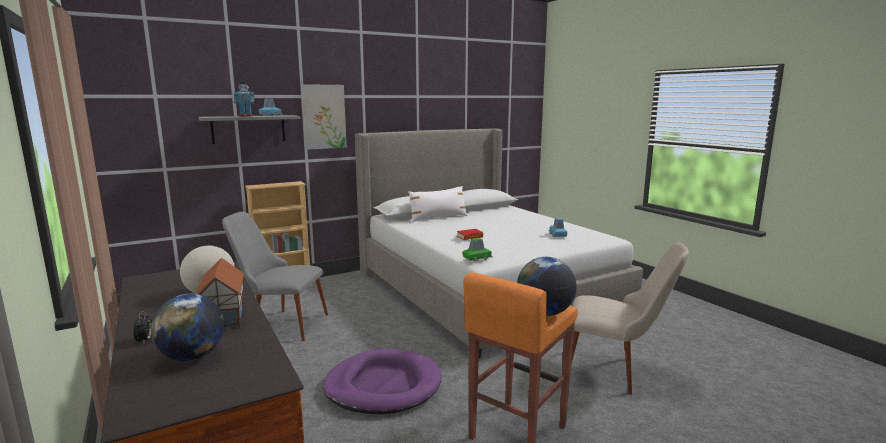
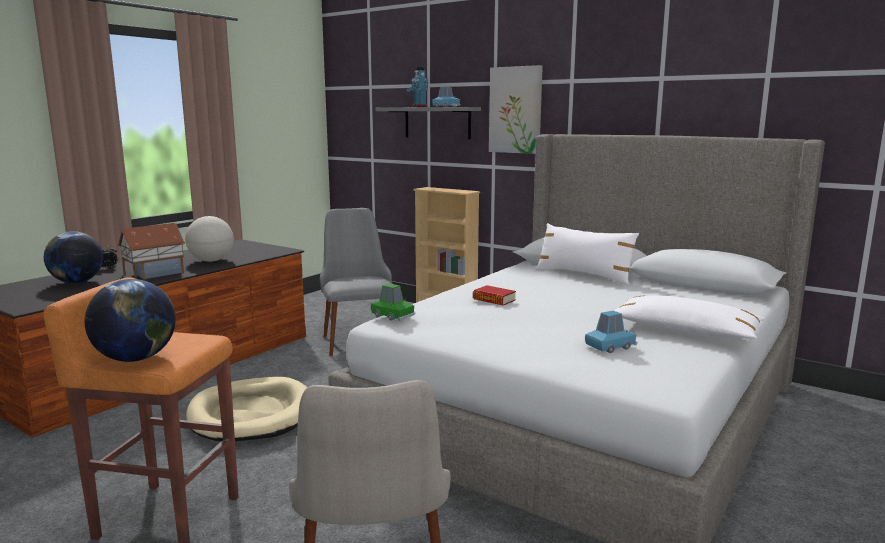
camera: 65 degrees right, 0 degrees up
purple dog bed [323,349,442,414] -> beige dog bed [186,377,307,441]
none -> white pillow [614,295,765,339]

